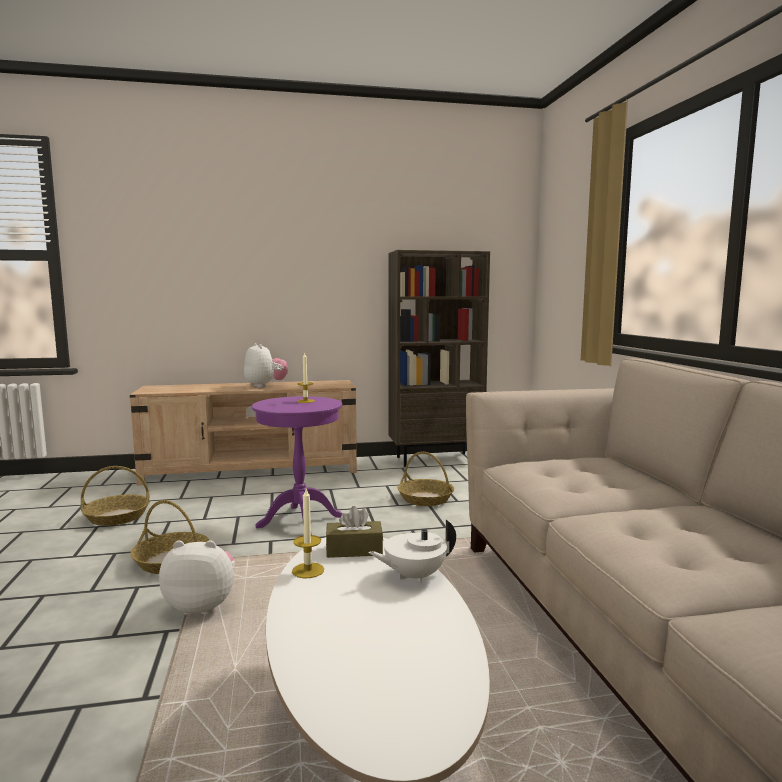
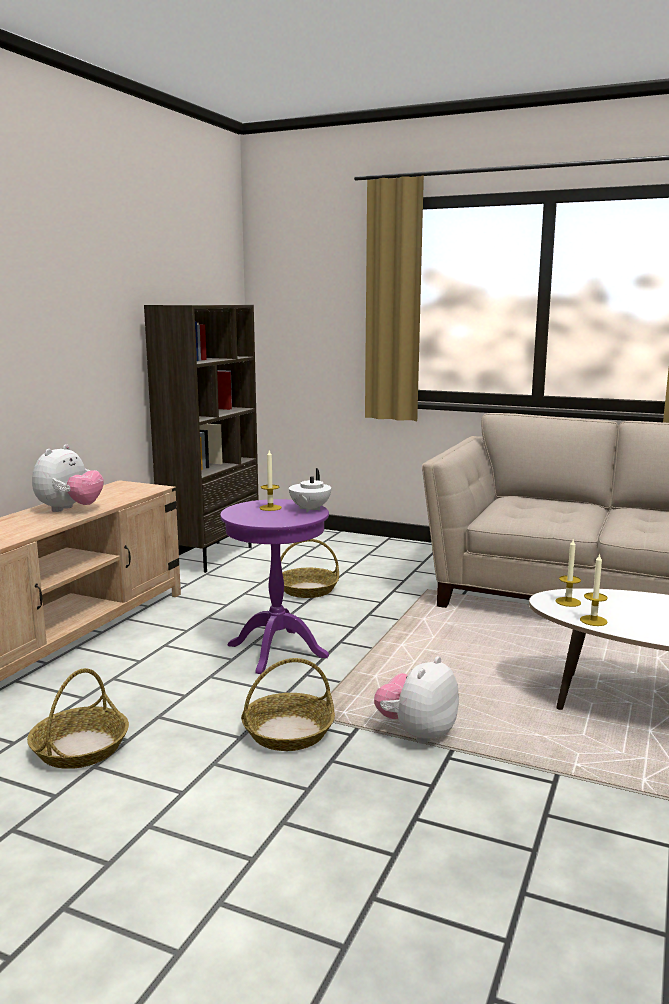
camera: 55 degrees left, 5 degrees up
plush toy [244,343,288,388] -> plush toy turned 105 degrees clockwise [32,444,104,512]
brown tissue box [326,506,383,558] -> candle [556,539,581,607]
white teapot [368,520,456,583] -> white teapot moved to [289,468,331,512]

